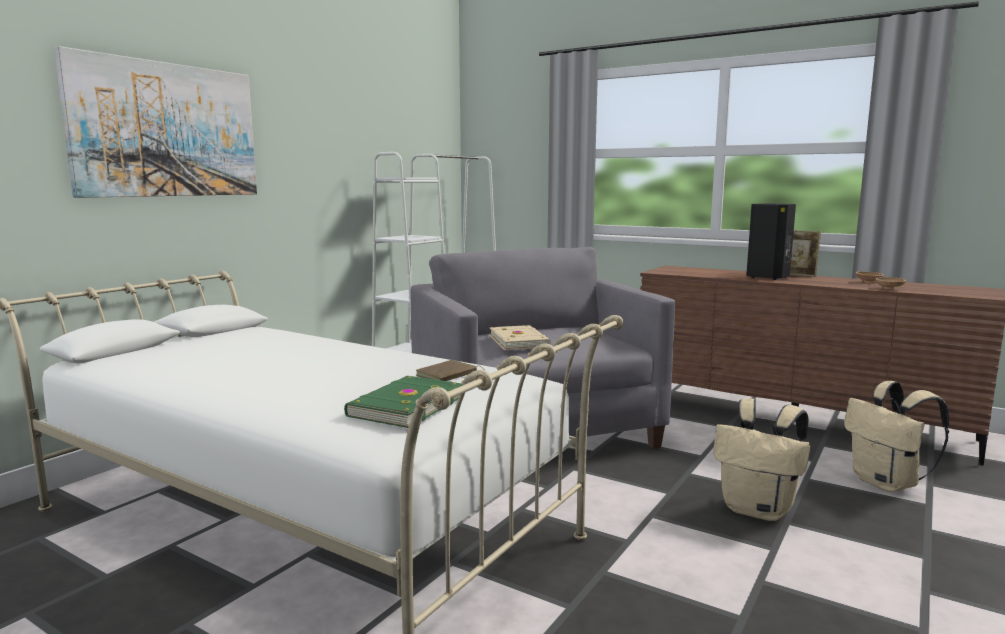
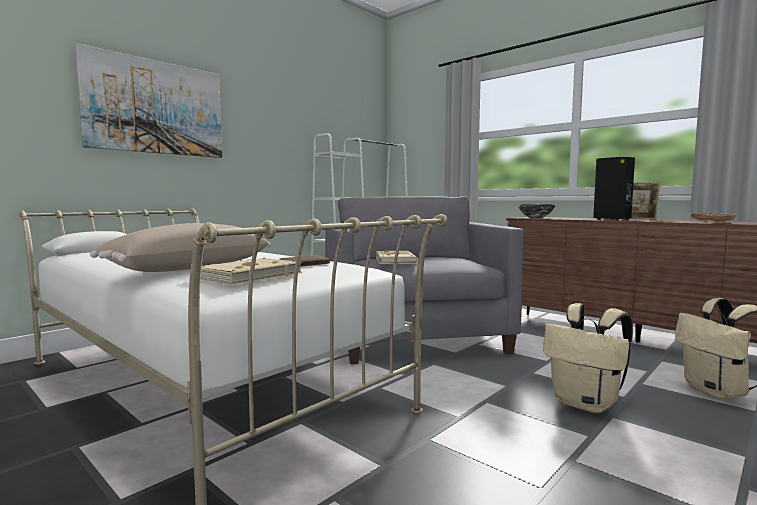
camera: 10 degrees right, 5 degrees down
green book [344,376,462,428] -> beige book [201,258,302,285]
none -> beige pillow [90,223,271,272]
none -> bowl [518,204,555,218]

